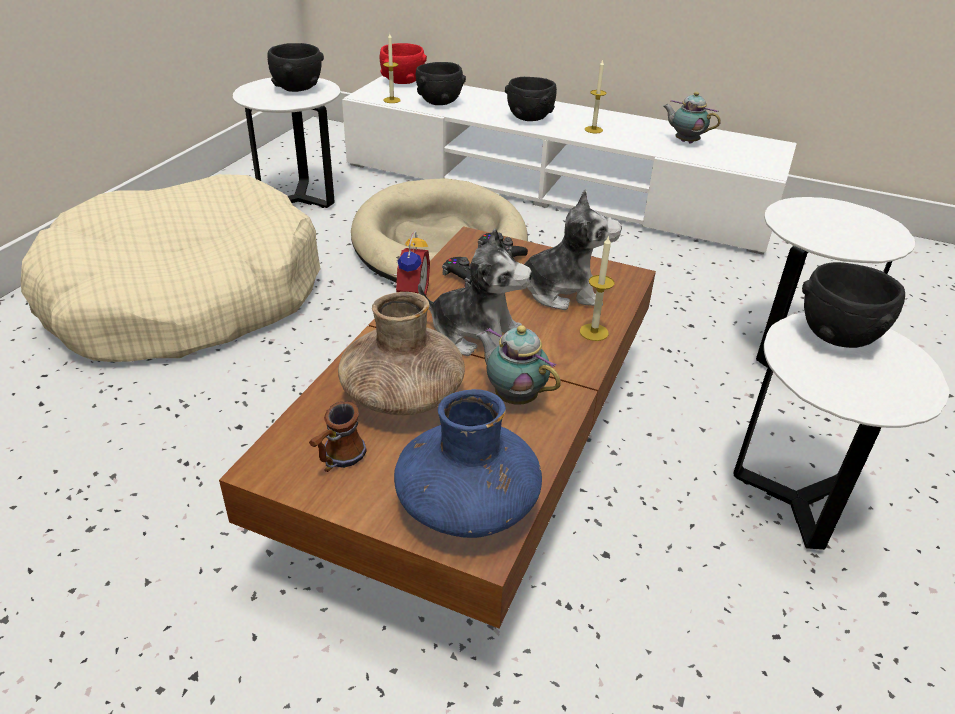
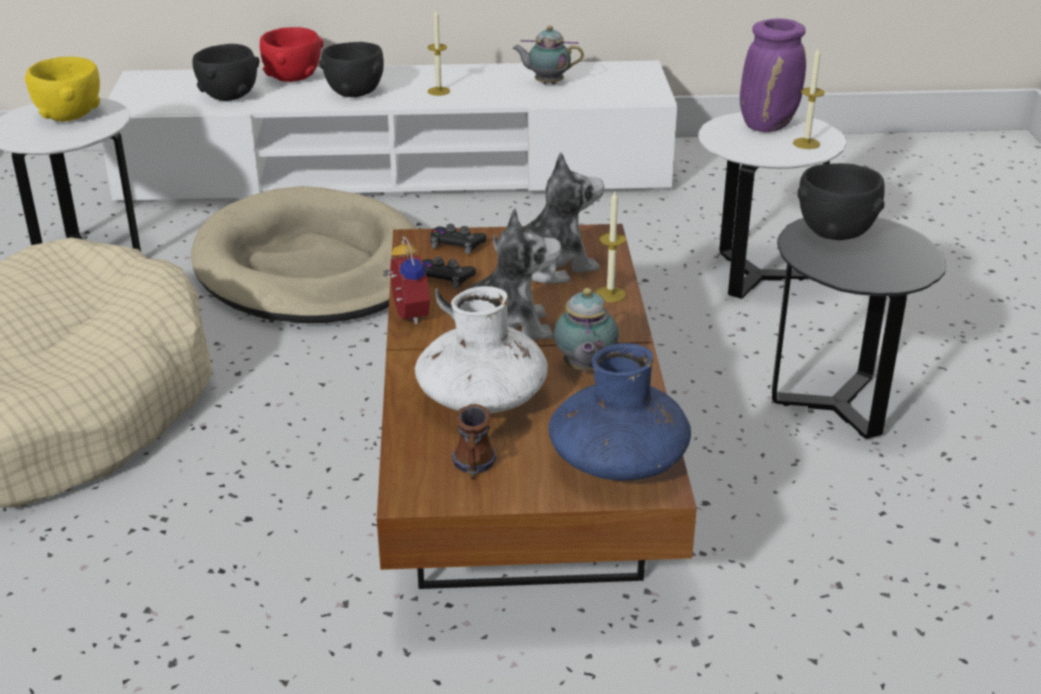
camera: 25 degrees left, 5 degrees down
black bowl [267,43,324,92] -> yellow bowl [25,57,100,122]
brown vase [338,292,465,415] -> white vase [415,286,548,413]
red bowl [379,43,427,84] -> red bowl moved to [260,27,323,82]
candle [383,33,401,103] -> candle moved to [793,46,825,149]
teapot [477,325,561,405] -> teapot turned 105 degrees counterclockwise [554,288,619,372]
white side table [733,312,949,550] -> black side table [772,217,946,439]
none -> purple vase [740,19,806,132]

